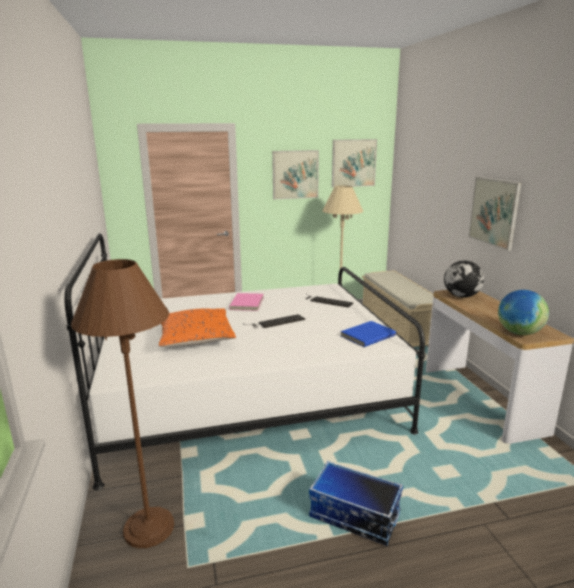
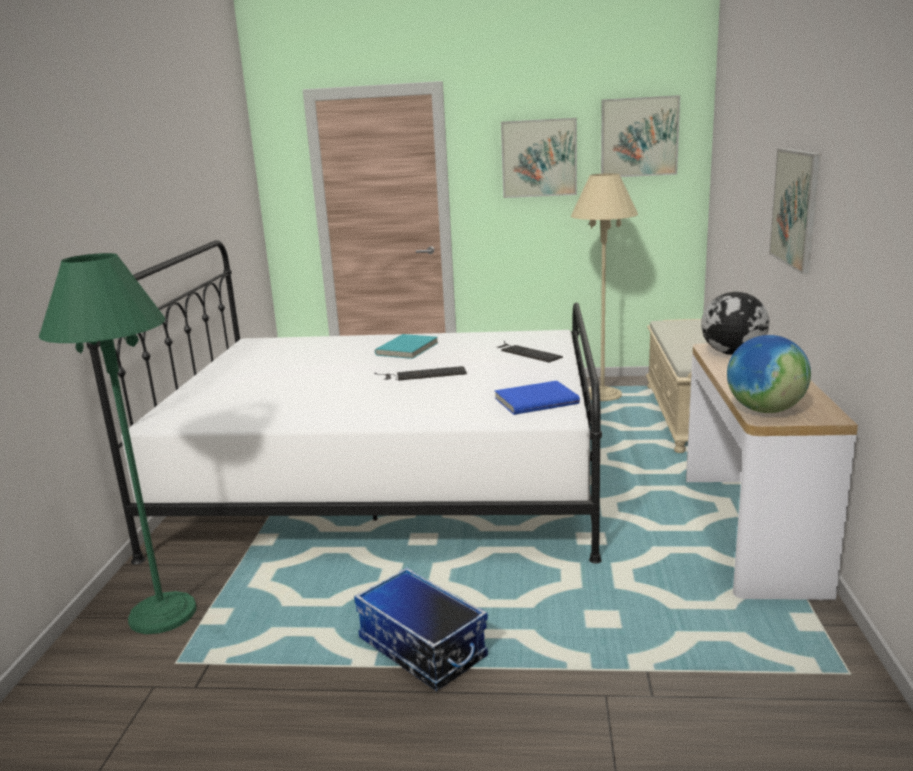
camera: 20 degrees right, 0 degrees up
brown floor lamp [71,259,174,548] -> green floor lamp [39,253,196,634]
orange pillow [159,308,236,347] -> none
pink book [229,293,263,311] -> turquoise book [375,334,438,359]

